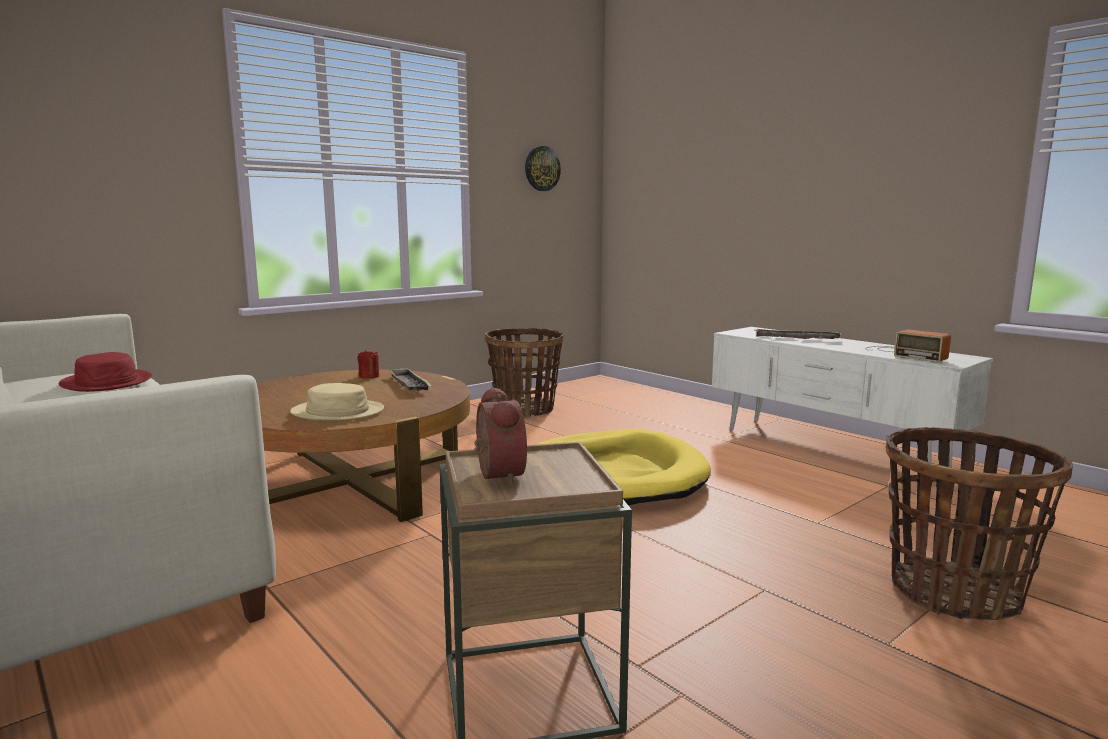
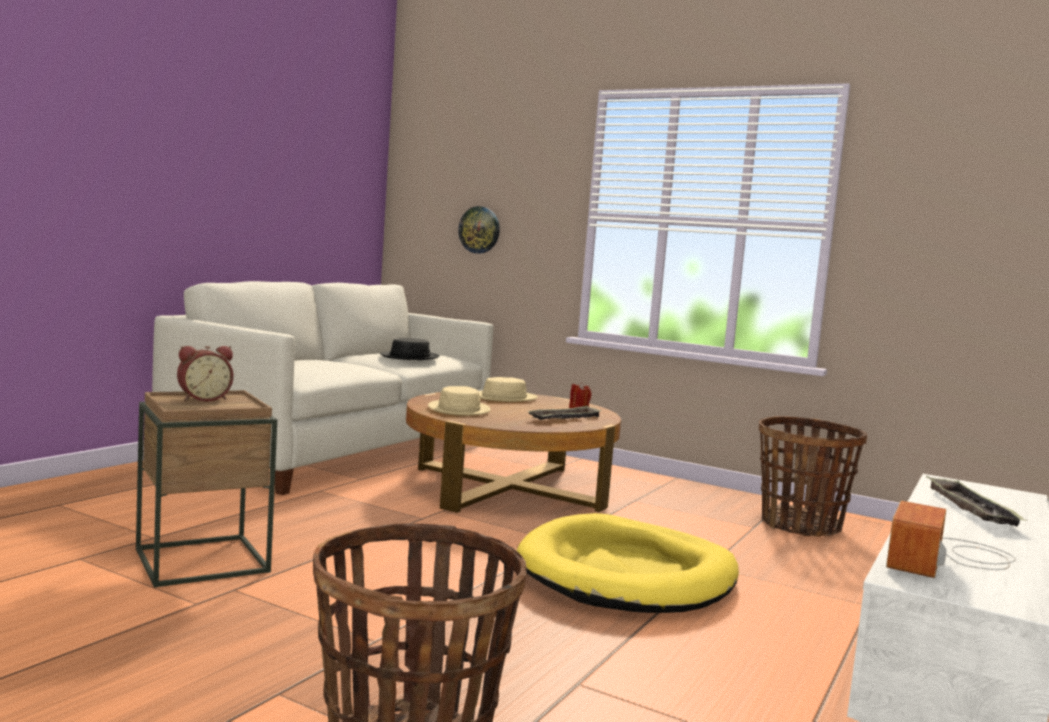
camera: 70 degrees right, 5 degrees down
red hat [59,352,152,392] -> black hat [380,338,440,360]
wall clock [525,146,561,191] -> wall clock moved to [458,206,500,254]
none -> beige hat [479,377,538,402]

